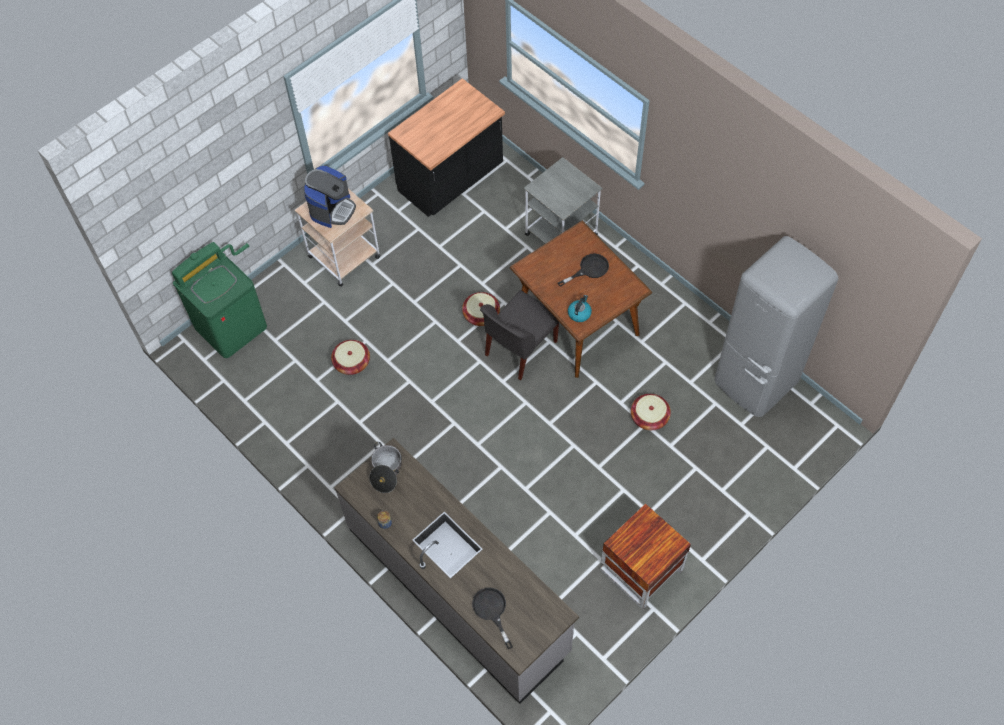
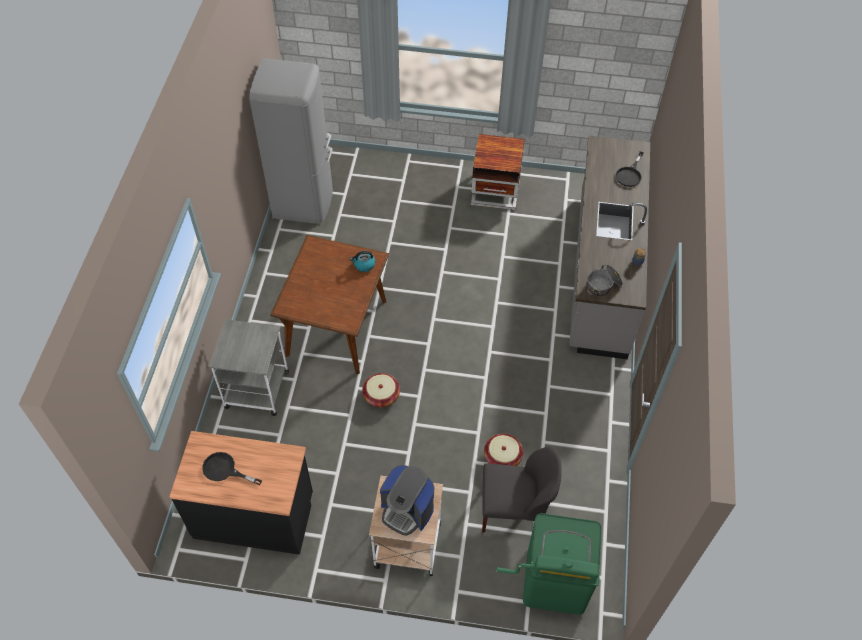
camera: 130 degrees left, 5 degrees down
coffee machine [303,166,356,228] -> coffee machine turned 135 degrees counterclockwise [380,465,434,536]
grey chair [480,291,559,380] -> grey chair moved to [482,446,562,533]
black frying pan [558,254,609,287] -> black frying pan moved to [202,452,262,485]
basket [631,394,671,430] -> none

